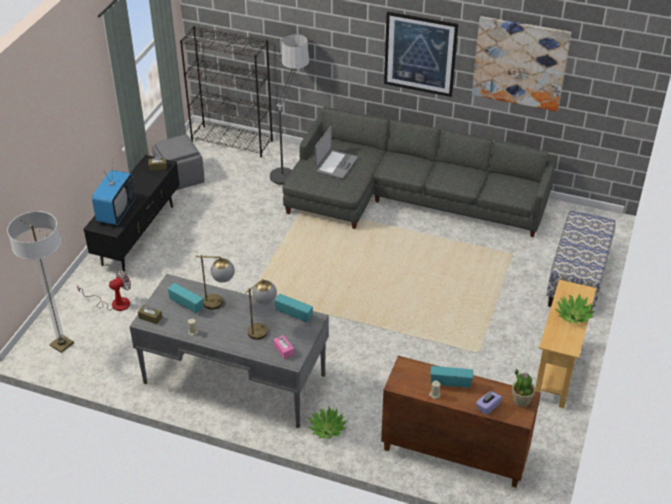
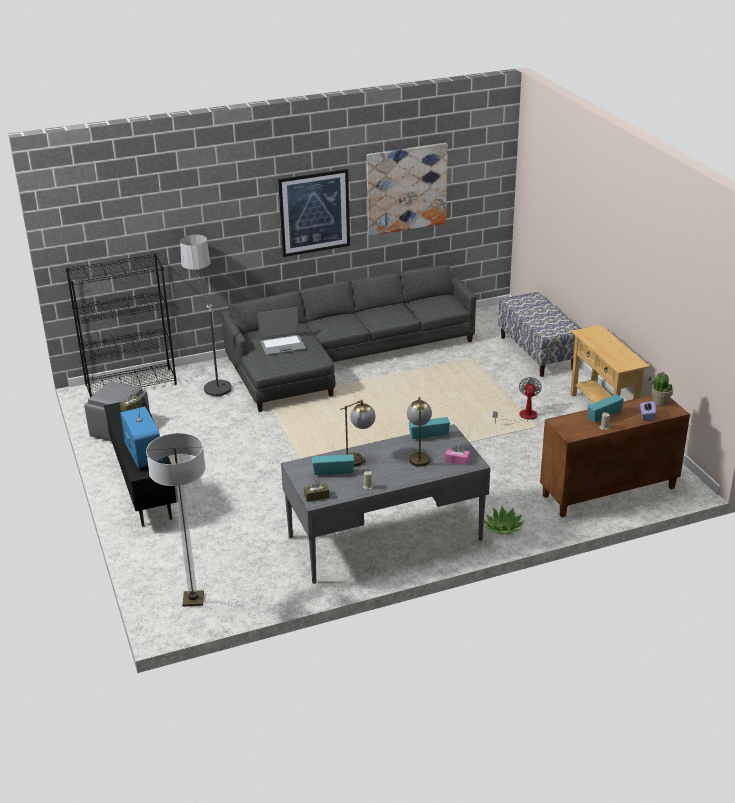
camera: 40 degrees left, 10 degrees down
fan [77,270,131,311] -> fan moved to [493,377,542,425]
laptop [315,126,358,178] -> laptop turned 90 degrees clockwise [258,307,306,355]
potted plant [556,293,596,323] -> none

